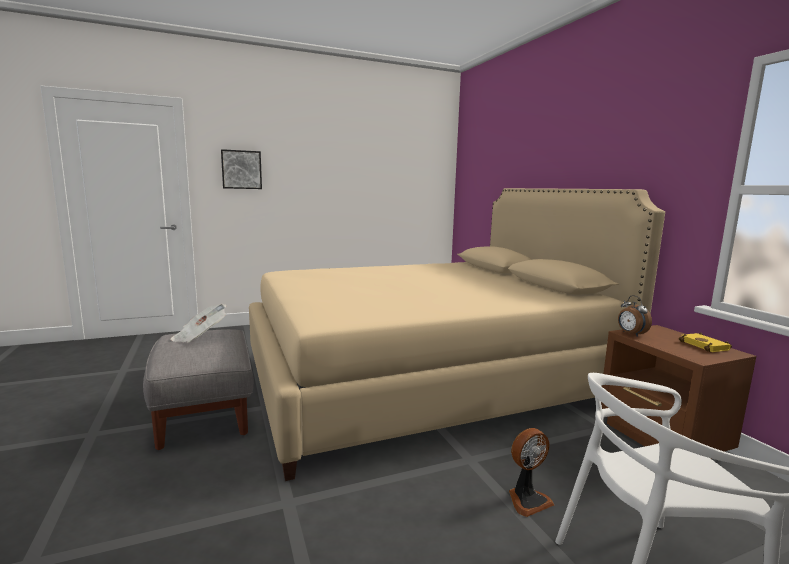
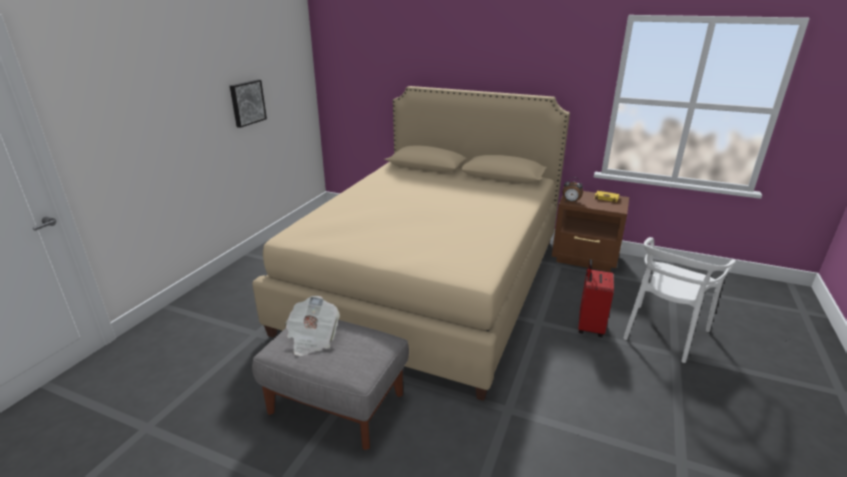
camera: 45 degrees left, 15 degrees up
picture [221,149,262,189] -> picture moved to [230,80,267,128]
fan [509,428,554,517] -> red suitcase [578,259,614,337]

